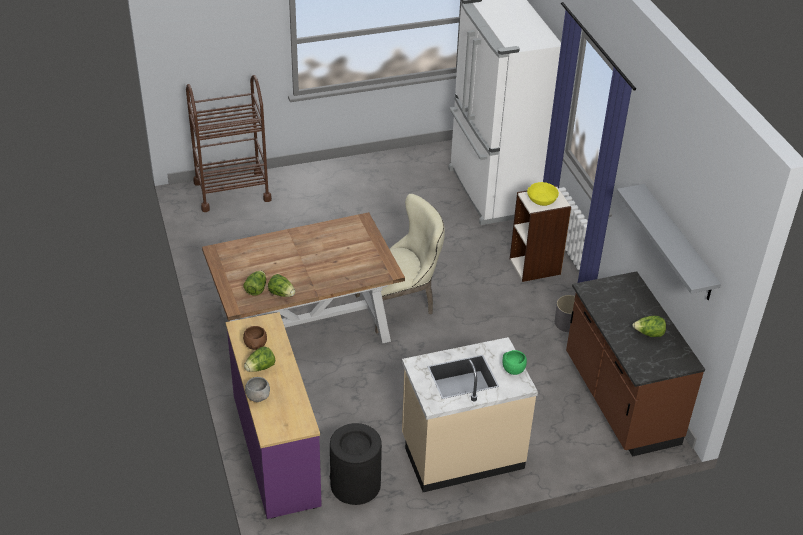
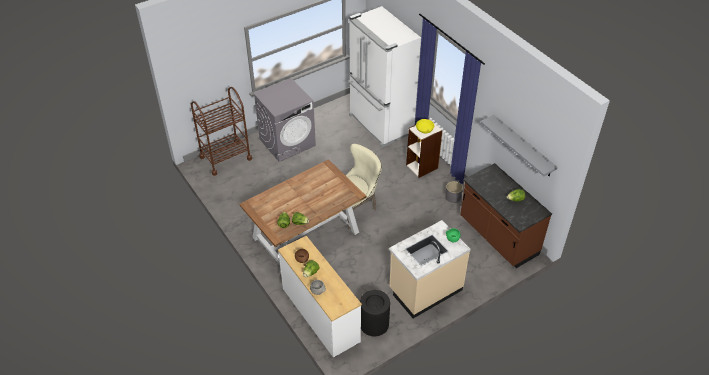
camera: 15 degrees left, 5 degrees up
purple dresser [226,312,322,519] -> white dresser [278,236,362,358]
none -> grey washing machine [253,78,316,162]

